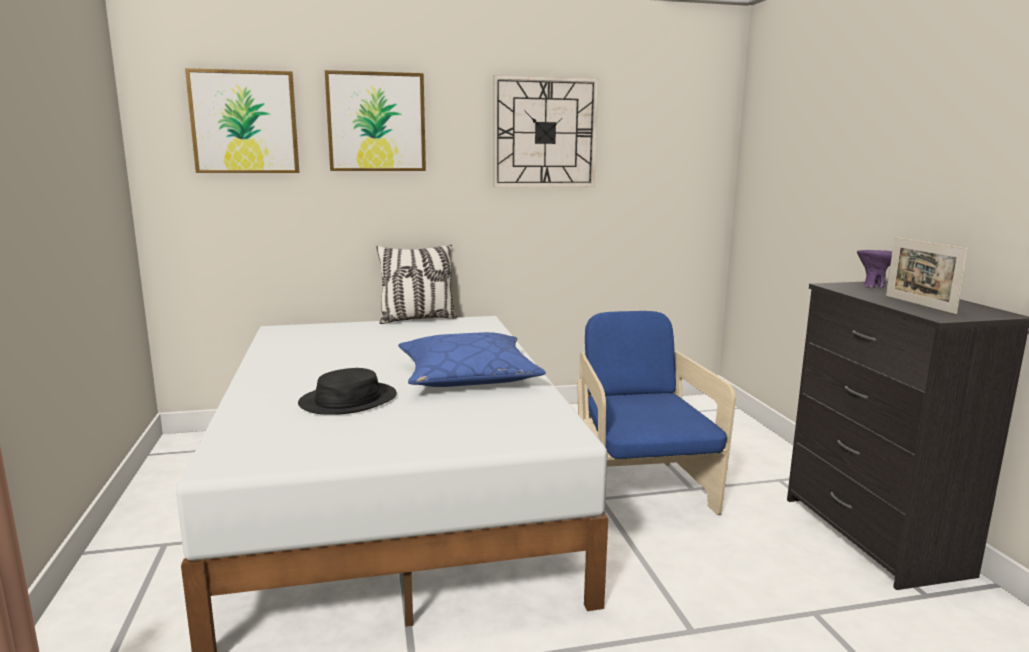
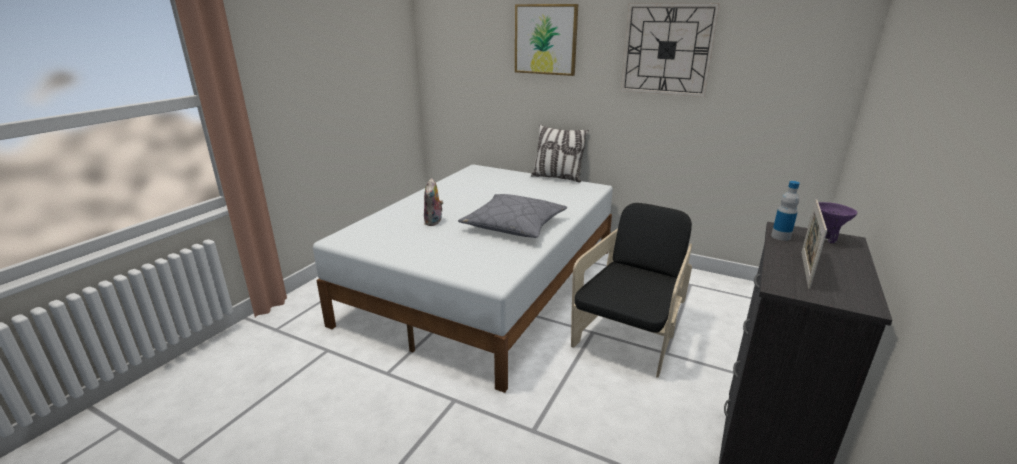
camera: 40 degrees right, 10 degrees up
picture [185,68,299,173] -> none
black hat [298,368,397,415] -> plush toy [424,178,443,226]
blue pillow [398,332,546,387] -> grey pillow [458,194,567,238]
blue armchair [577,311,736,515] -> black armchair [571,203,692,378]
none -> bottle [771,181,800,241]

